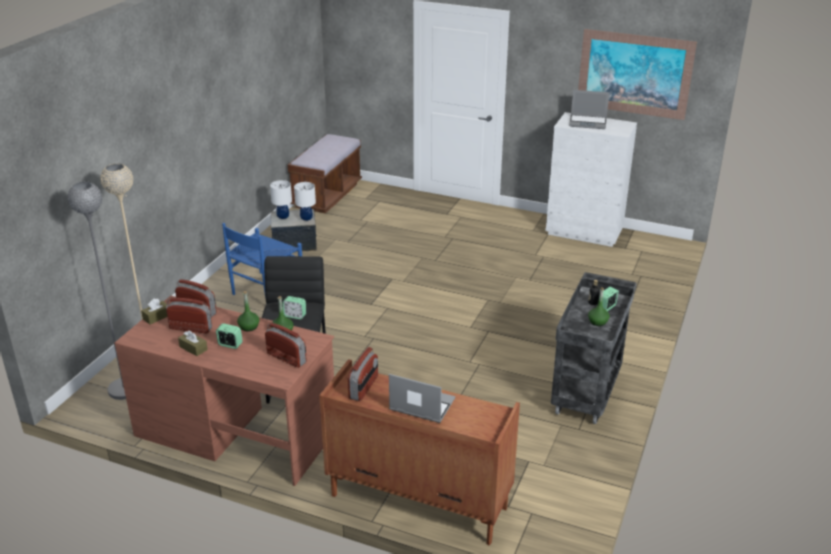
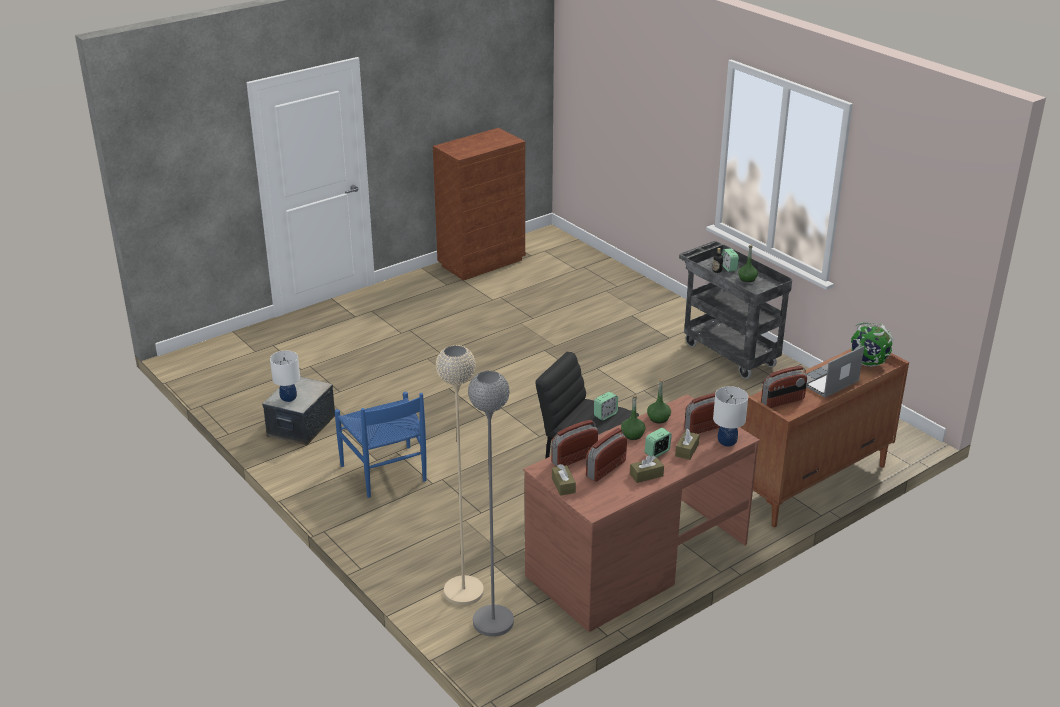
camera: 60 degrees left, 0 degrees up
brown bench [288,134,362,213] -> none
white table lamp [294,182,316,221] -> white table lamp moved to [713,386,748,447]
radio [348,347,378,401] -> radio turned 105 degrees clockwise [761,366,807,408]
white dresser [545,112,637,247] -> brown dresser [433,128,526,281]
laptop [569,90,609,129] -> none
picture [578,29,697,120] -> none
none -> brown tissue box [675,429,700,460]
none -> globe [850,322,894,367]

